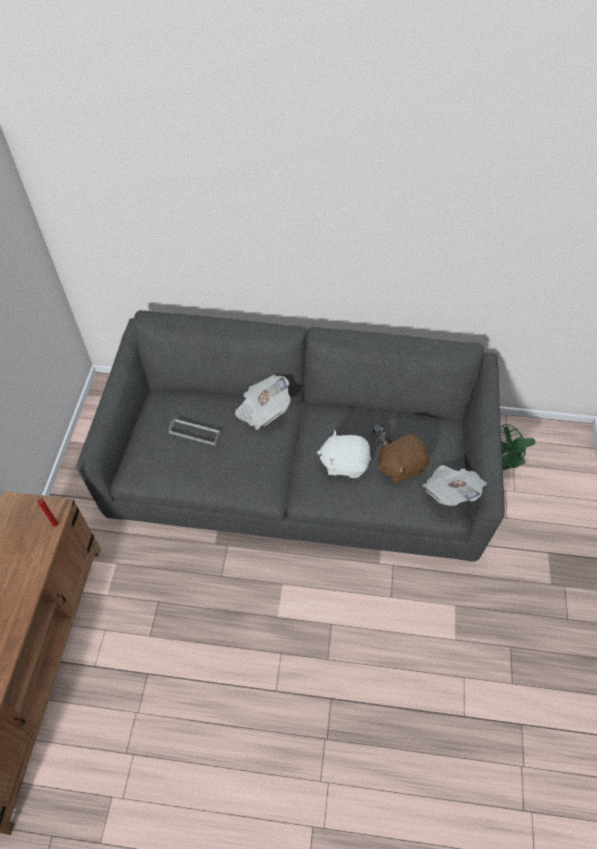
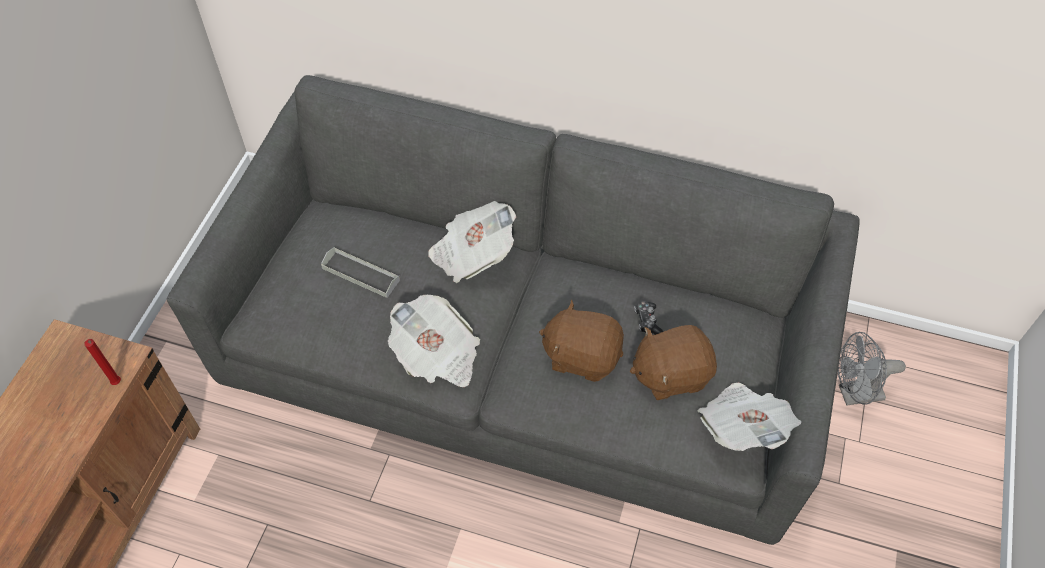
camera: 10 degrees right, 0 degrees up
white plush toy [317,429,371,478] -> brown plush toy [539,300,624,382]
green fan [501,424,535,470] -> grey fan [838,332,906,406]
none -> newspaper [388,295,480,387]

